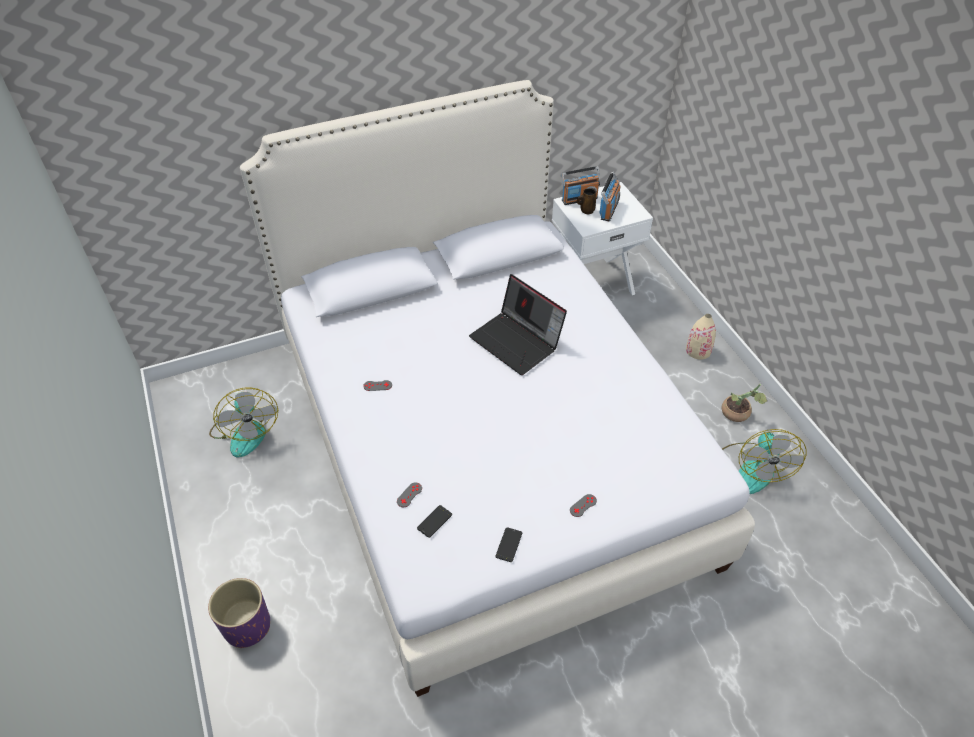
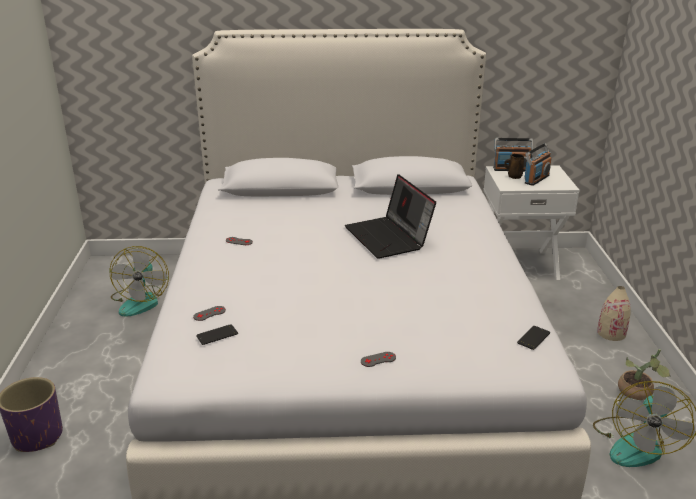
camera: 20 degrees right, 20 degrees down
phone [495,527,522,562] -> phone moved to [517,326,550,350]

